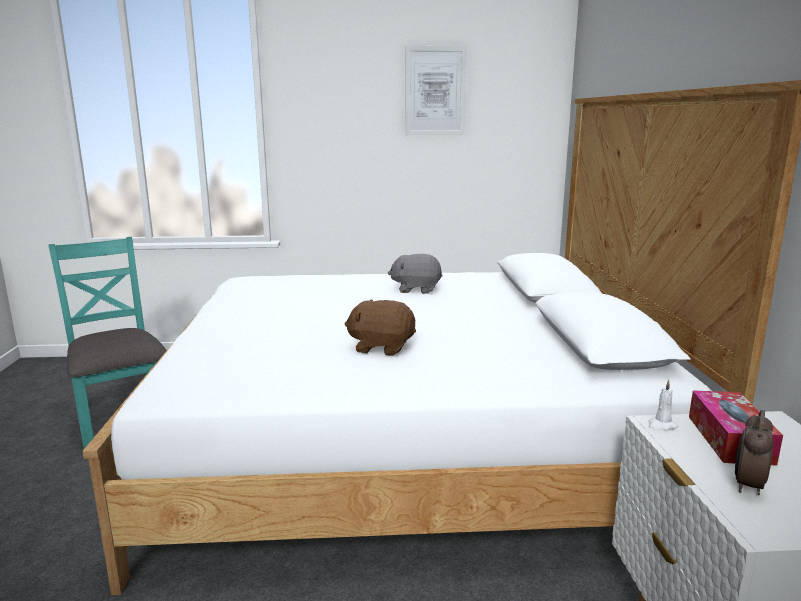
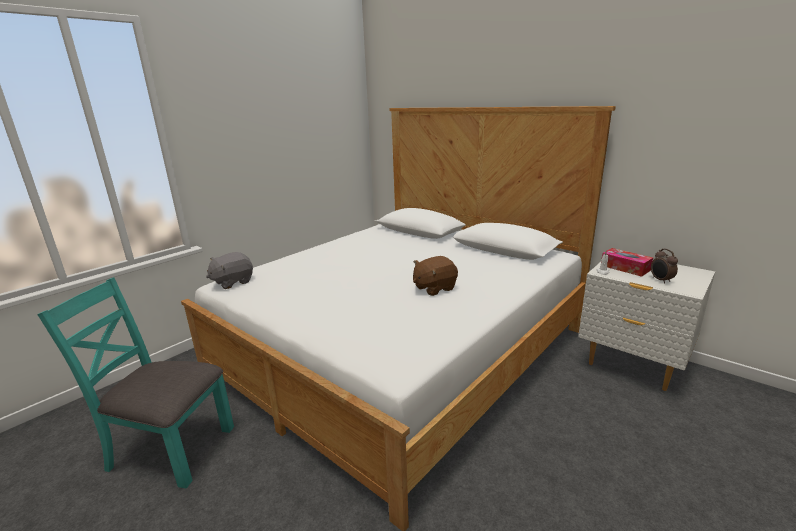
camera: 45 degrees left, 5 degrees up
grey plush toy [388,254,443,294] -> grey plush toy moved to [206,252,253,289]
picture [405,46,467,135] -> none

